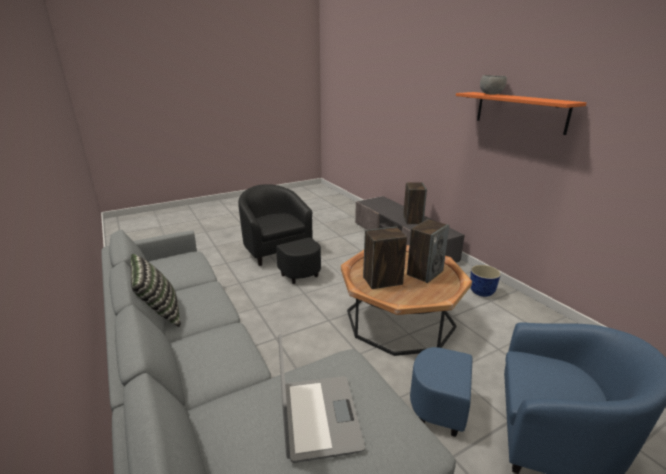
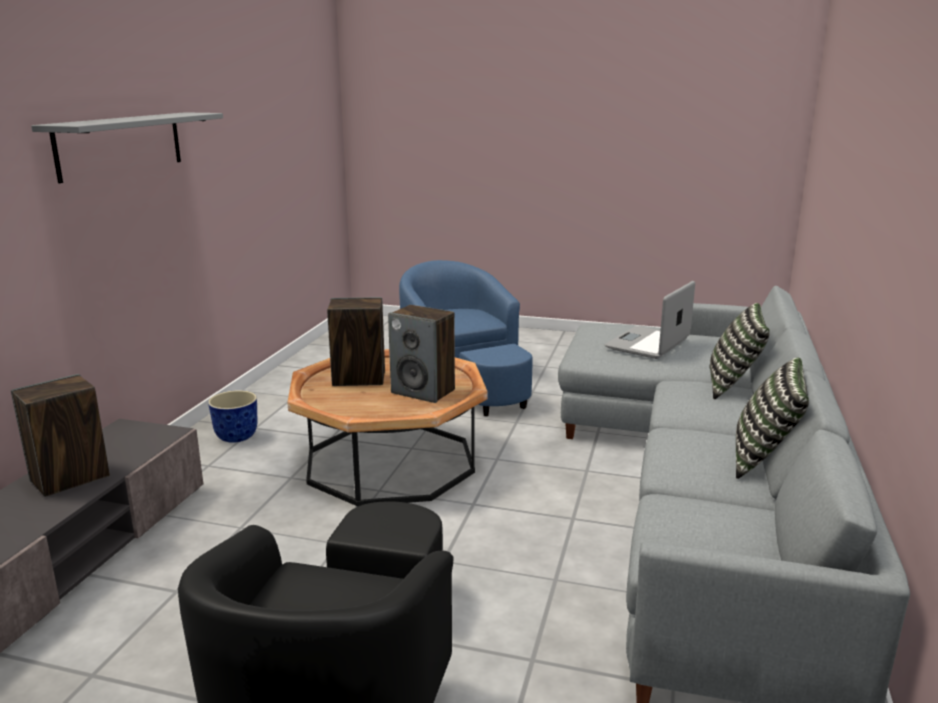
camera: 135 degrees left, 5 degrees down
orange shelf [456,92,587,135] -> grey shelf [31,112,223,183]
grey bowl [480,75,507,95] -> none
none -> pillow [709,303,770,400]

